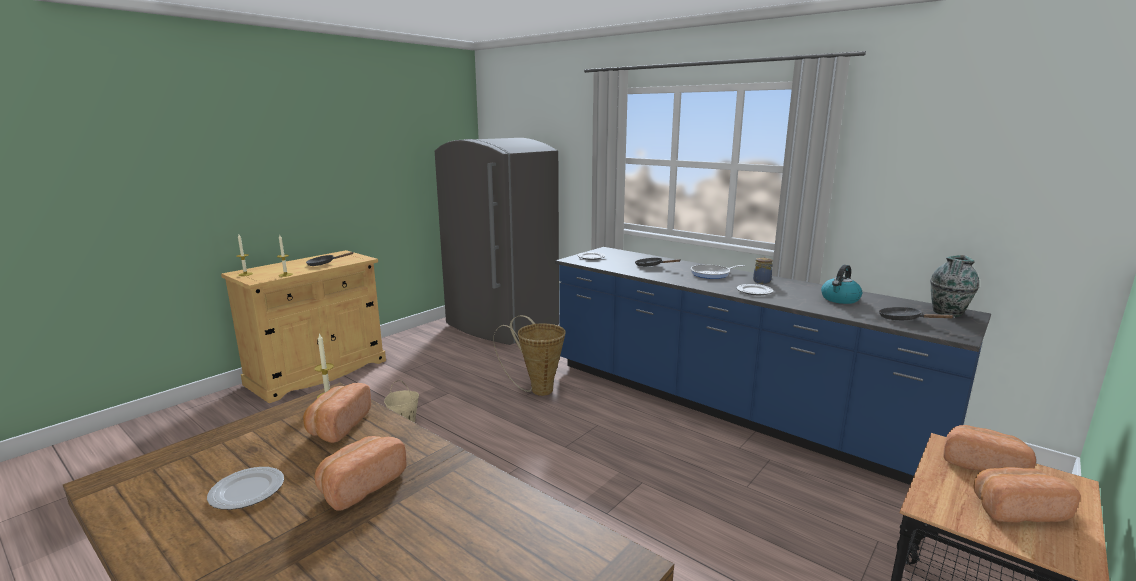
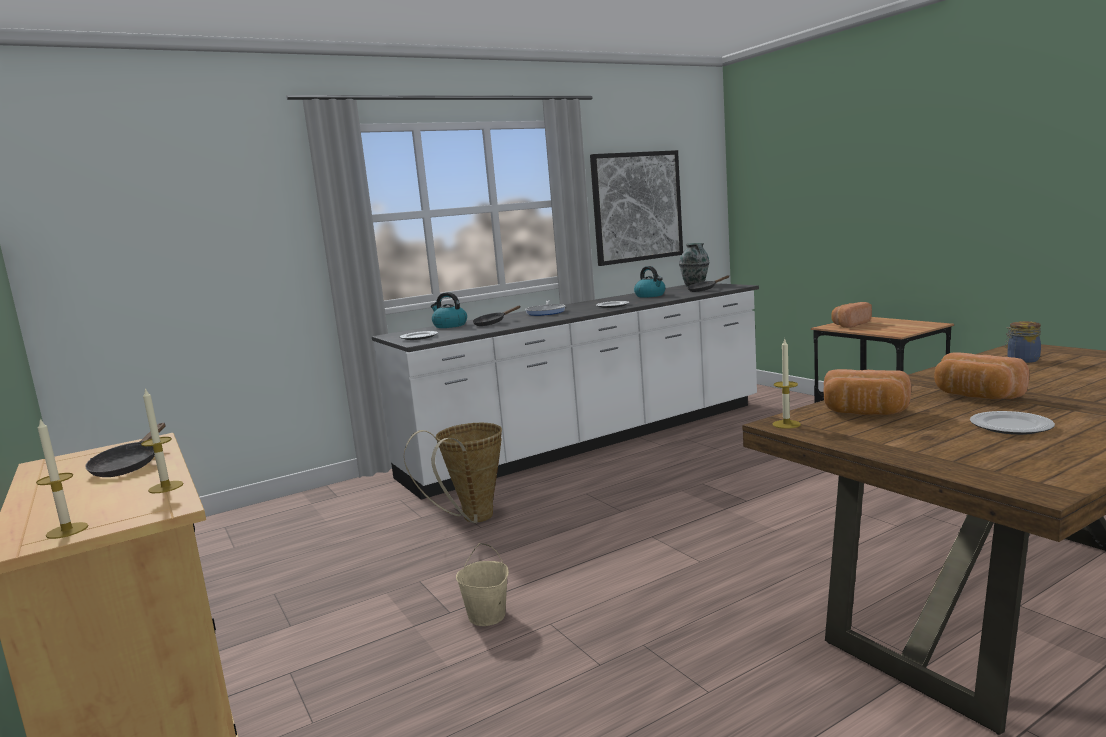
camera: 70 degrees left, 5 degrees down
grey fridge [435,138,559,345] -> none
blue counter [555,247,991,485] -> white counter [372,283,759,500]
jar [753,258,773,284] -> jar moved to [1005,321,1041,363]
bread [973,467,1081,522] -> none
none -> kettle [431,292,467,328]
none -> picture [590,150,683,266]

